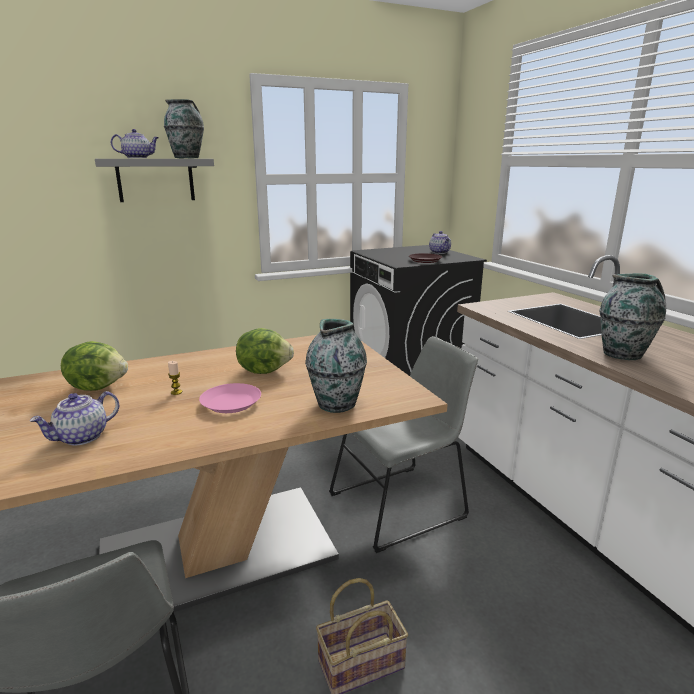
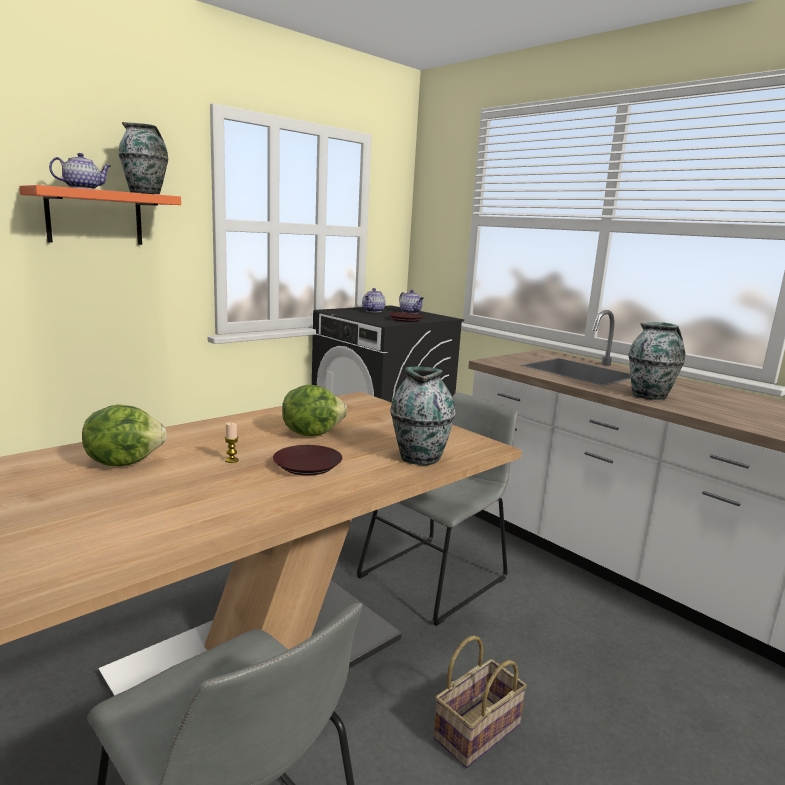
camera: 20 degrees left, 5 degrees down
teapot [29,391,119,446] -> teapot moved to [362,288,386,312]
grey shelf [95,159,214,202] -> orange shelf [19,185,181,245]
pink plate [199,383,261,413] -> brown plate [273,445,342,475]

